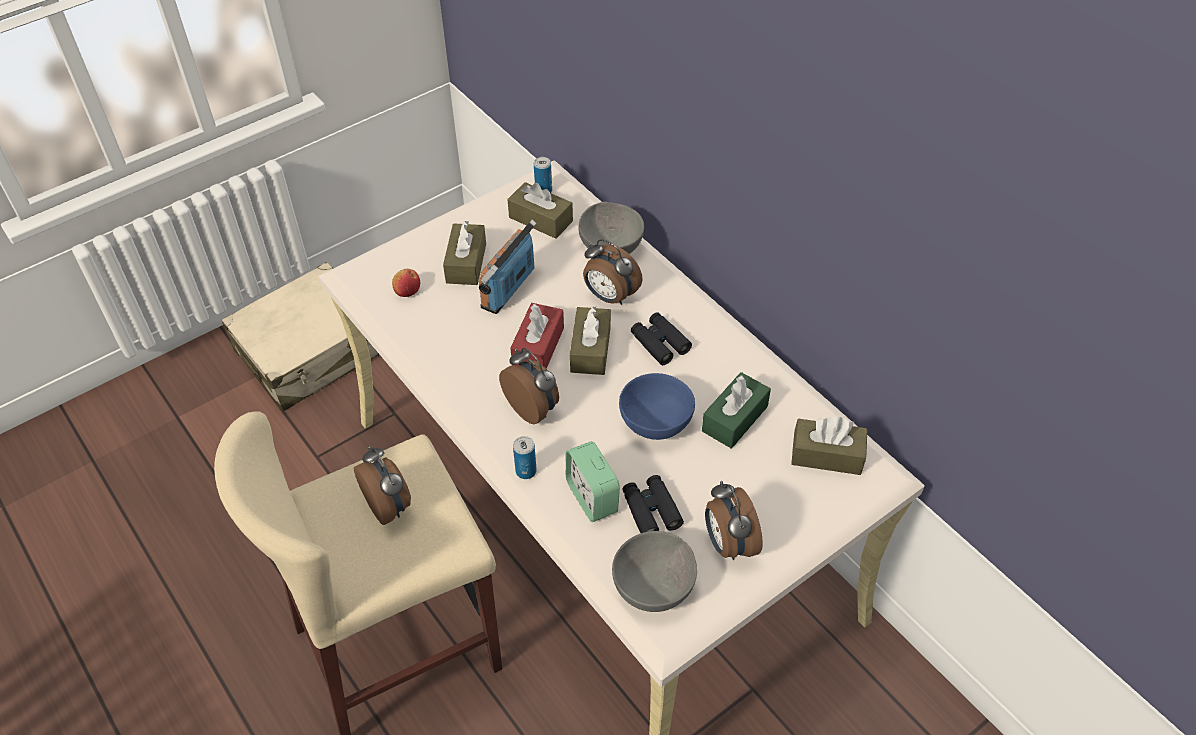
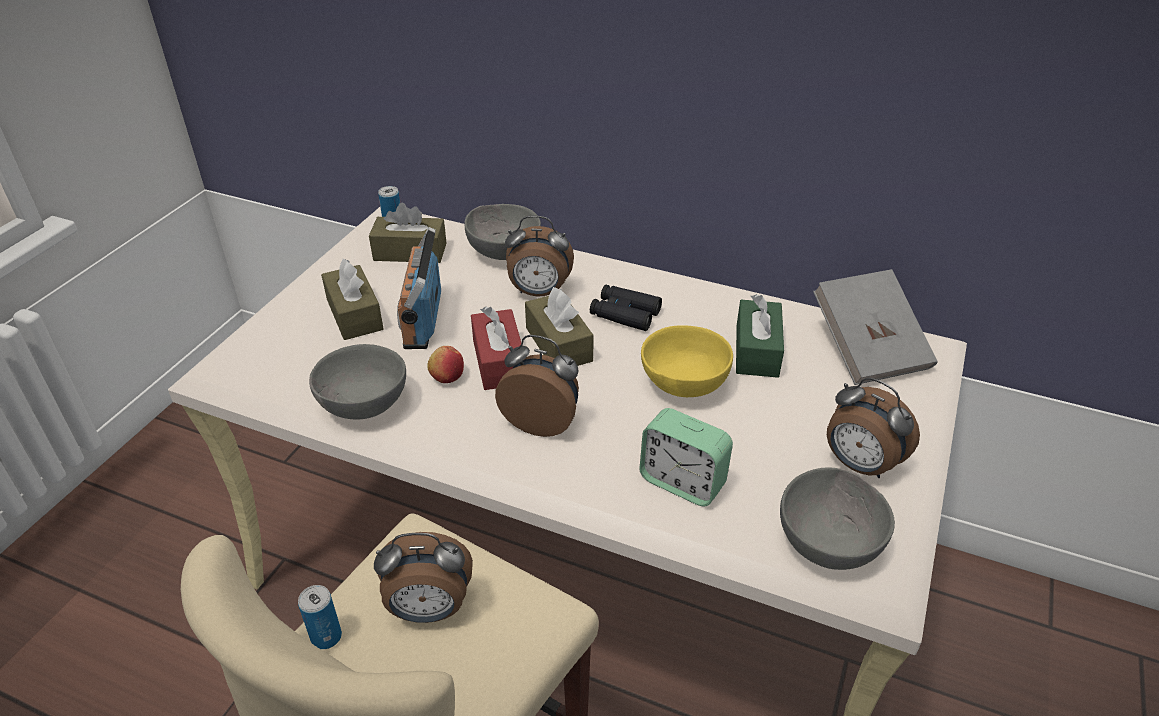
camera: 30 degrees left, 10 degrees down
beige suitcase [222,262,380,411] -> none
alarm clock [354,446,411,525] -> alarm clock turned 150 degrees clockwise [374,532,473,623]
apple [392,269,420,297] -> apple moved to [427,346,464,383]
can [513,436,537,479] -> can moved to [298,585,342,649]
blue bowl [619,373,695,440] -> yellow bowl [641,325,733,397]
black binoculars [622,475,684,533] -> none
brown tissue box [791,417,868,475] -> grey book [813,269,938,385]
none -> grey bowl [309,344,406,420]

